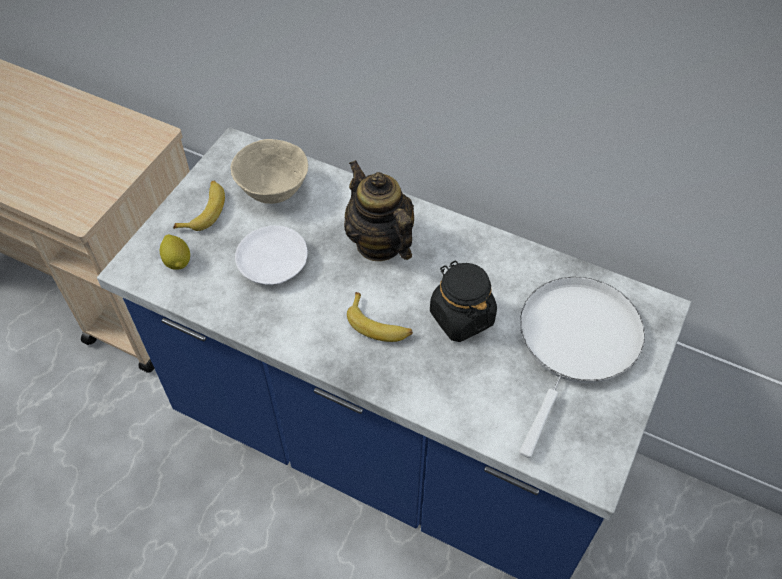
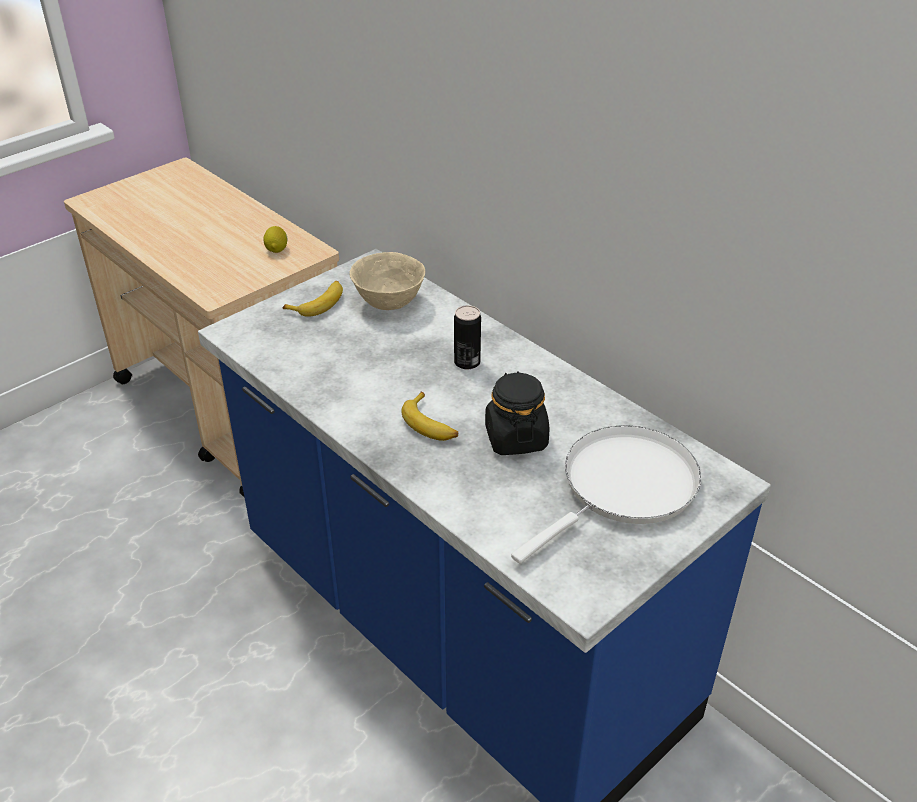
camera: 20 degrees right, 15 degrees down
lemon [160,234,190,270] -> lemon moved to [263,226,287,253]
white plate [235,225,307,285] -> none
teapot [344,160,414,261] -> can [454,305,481,370]

